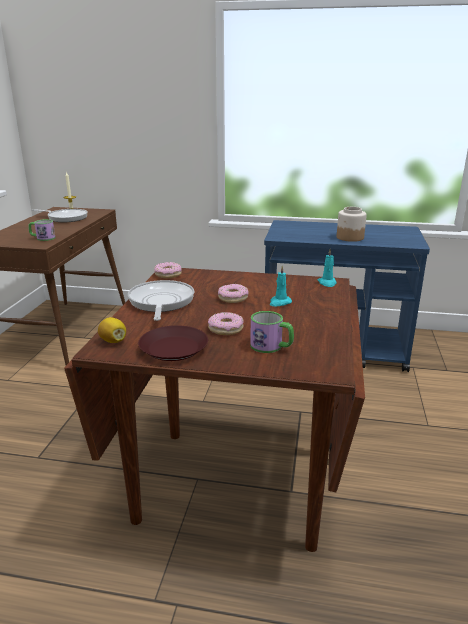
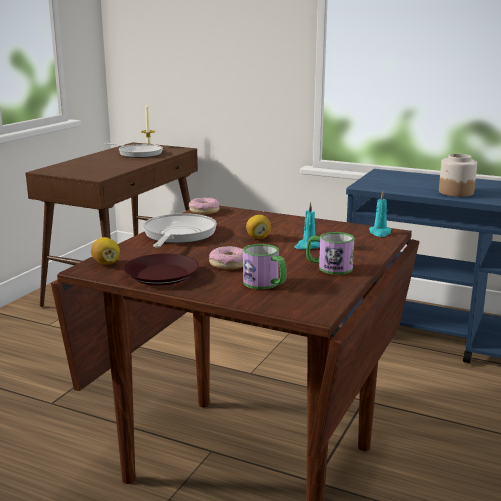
camera: 15 degrees right, 5 degrees down
mug [28,219,55,241] -> mug moved to [306,232,354,275]
donut [218,284,248,303] -> lemon [246,215,271,239]

